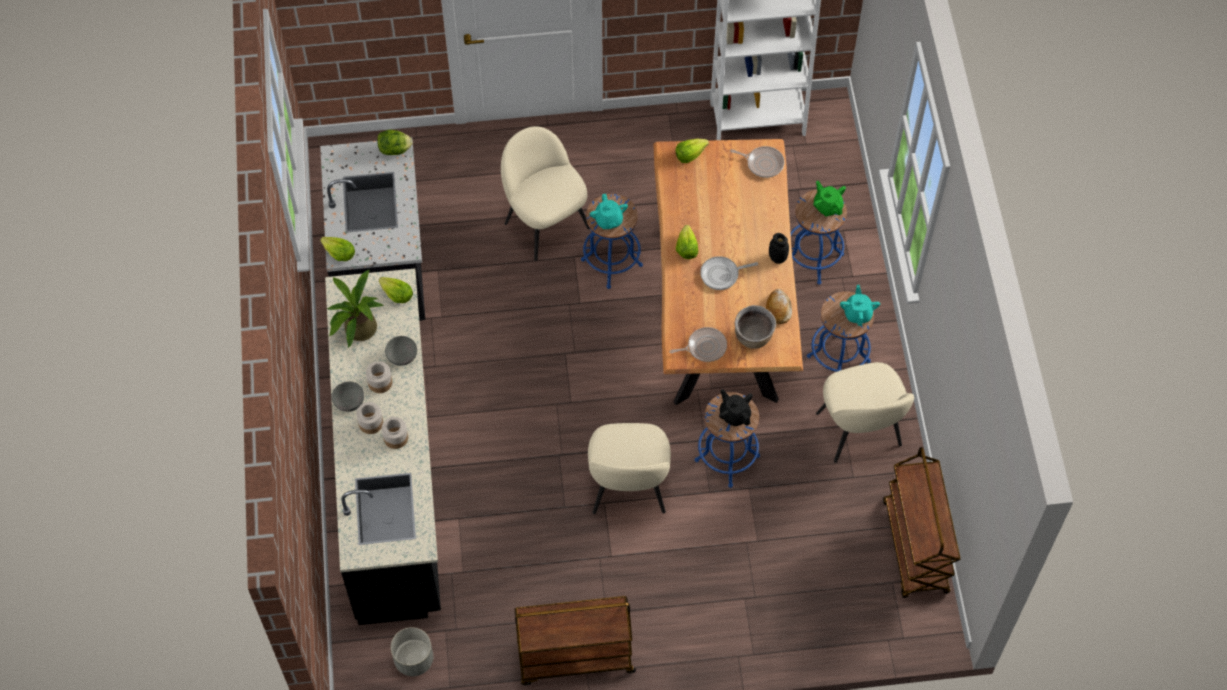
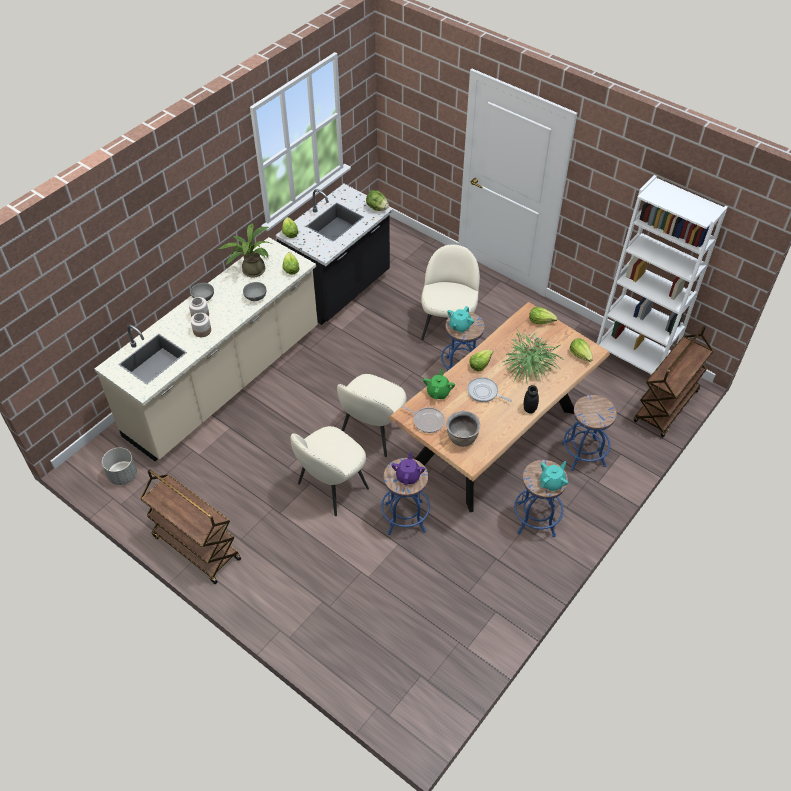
camera: 45 degrees right, 10 degrees down
black counter [325,269,441,625] -> beige counter [95,237,318,462]
jar [366,361,392,393] -> none
black teapot [719,389,753,426] -> purple teapot [391,452,425,485]
frying pan [730,146,784,178] -> lettuce [570,338,593,362]
bread [766,289,792,324] -> none
green teapot [813,181,846,216] -> green teapot moved to [423,369,455,399]
beige chair [816,362,914,463] -> beige chair moved to [337,374,407,457]
brown cart [883,447,961,598] -> brown cart moved to [634,326,714,437]
none -> potted plant [503,326,565,383]

